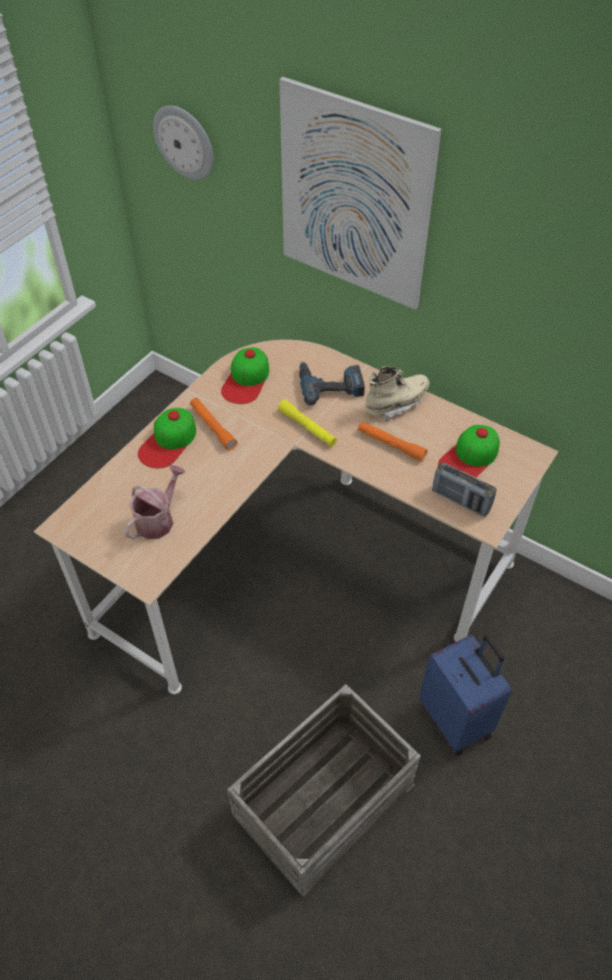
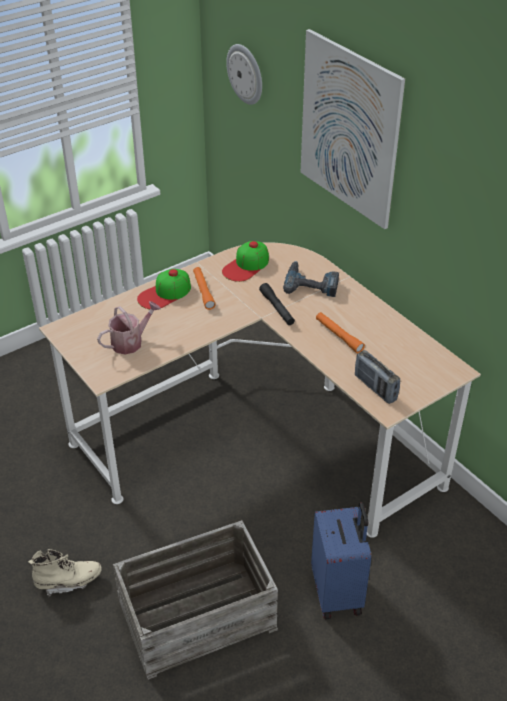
camera: 20 degrees right, 10 degrees down
yellow flashlight [278,399,337,446] -> black flashlight [259,283,295,325]
beige boot [365,366,429,421] -> beige boot moved to [28,549,102,597]
cap [438,425,500,478] -> none

